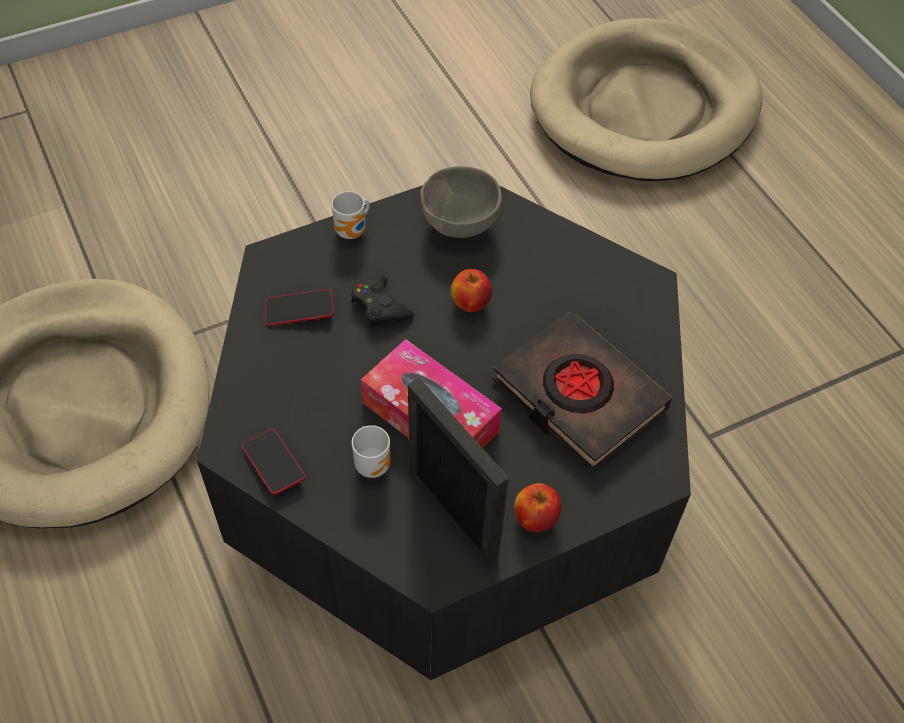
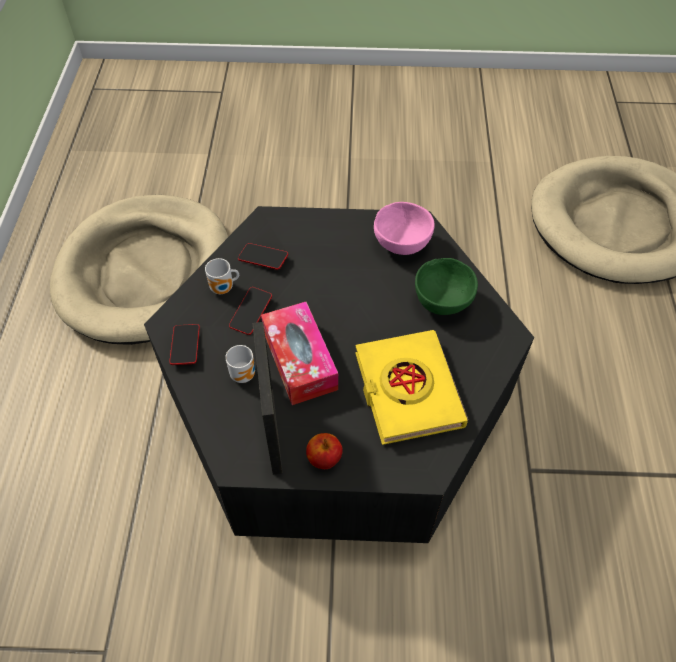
camera: 30 degrees right, 0 degrees up
mug [332,191,370,239] -> mug moved to [205,258,239,294]
black game controller [351,275,415,328] -> none
grey bowl [420,166,502,238] -> pink bowl [374,202,435,255]
apple [451,269,492,312] -> none
black book [492,311,672,471] -> yellow book [355,330,468,445]
none -> phone [229,287,272,335]
none -> green bowl [415,258,478,315]

